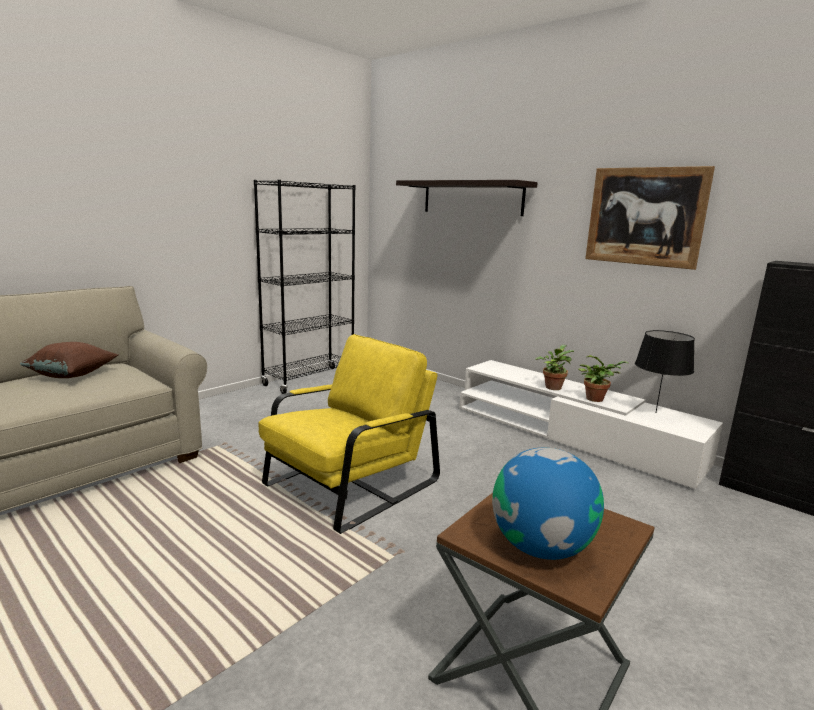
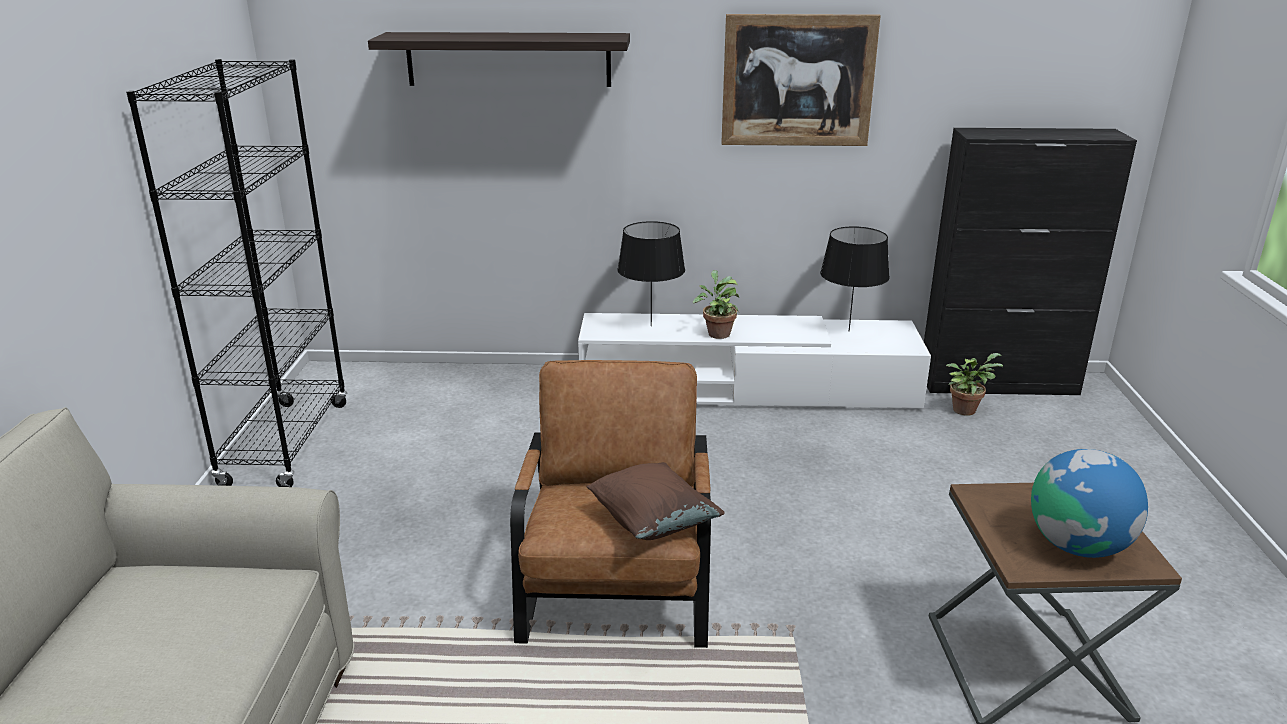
camera: 40 degrees left, 10 degrees up
brown pillow [20,342,118,378] -> brown pillow moved to [587,462,725,540]
yellow armchair [258,334,440,534] -> brown armchair [510,360,711,648]
potted plant [578,355,628,402] -> potted plant moved to [946,353,1003,416]
none -> black table lamp [617,221,685,326]

